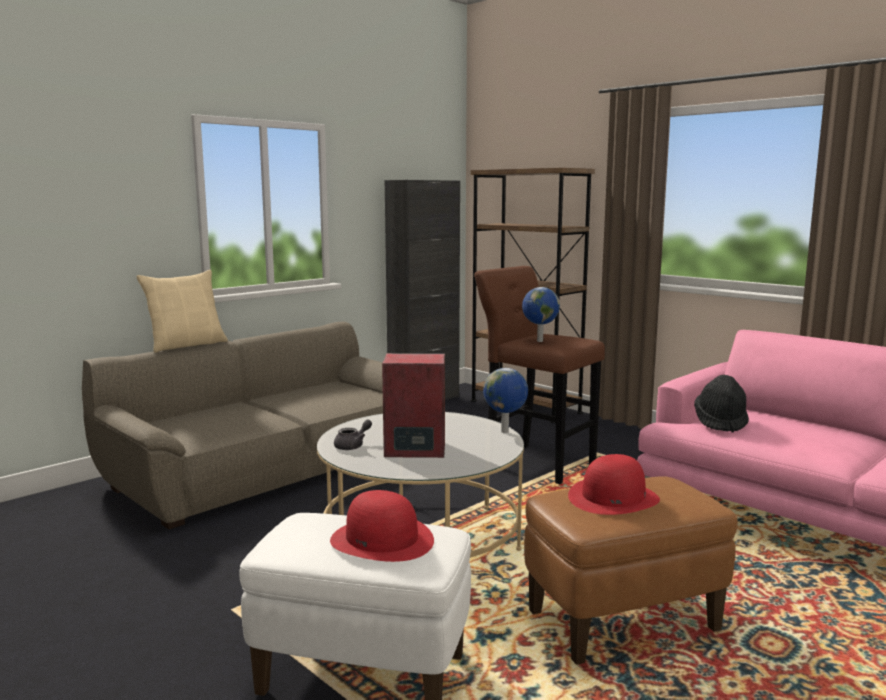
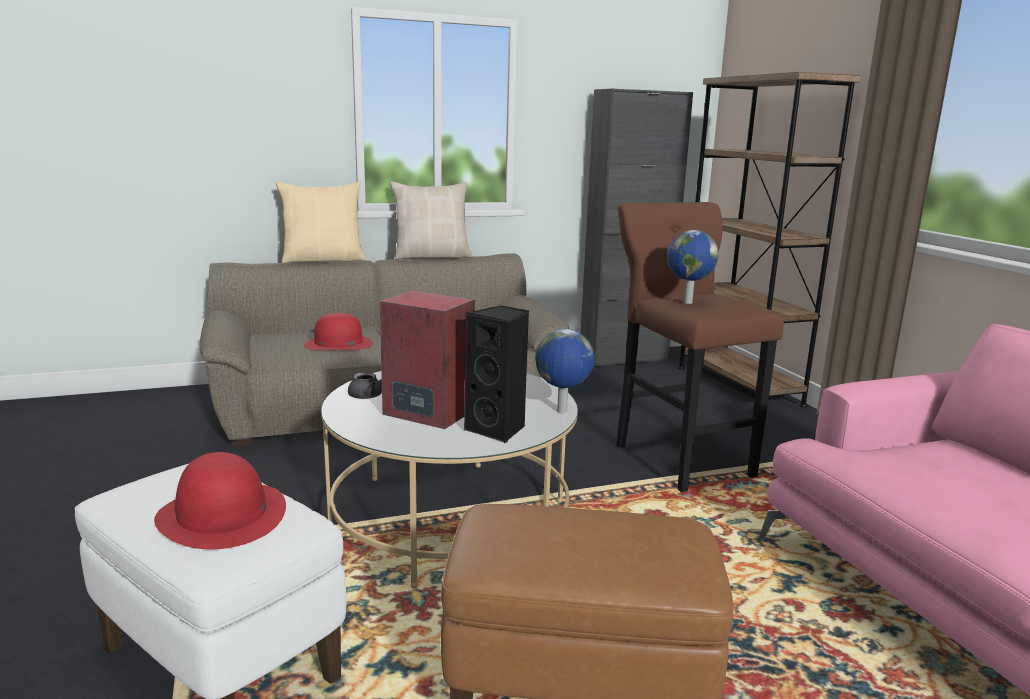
camera: 25 degrees right, 5 degrees up
red hat [568,454,660,515] -> red hat moved to [304,313,373,350]
black hat [694,375,749,432] -> none
none -> beige pillow [390,181,472,260]
none -> black speaker [464,305,529,443]

